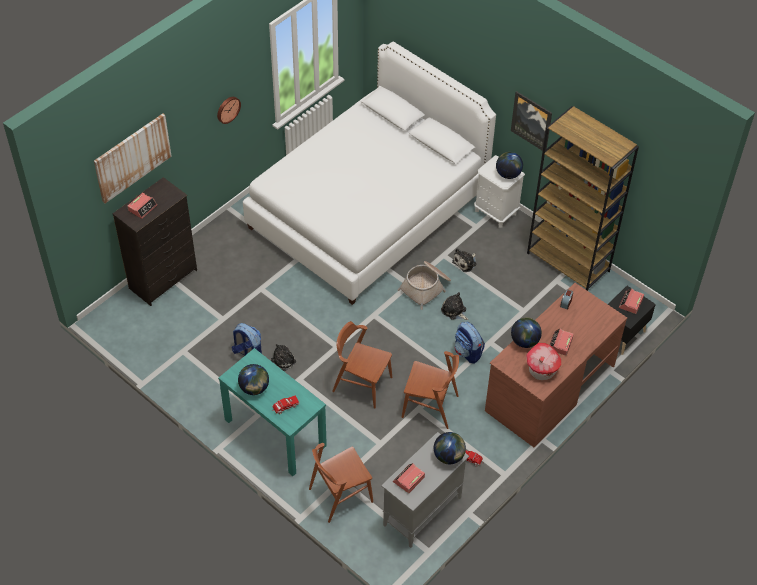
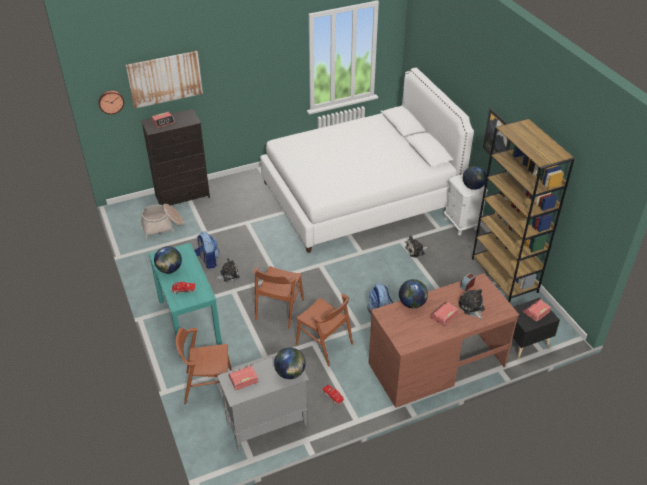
camera: 25 degrees right, 10 degrees down
wall clock [217,97,241,124] -> wall clock moved to [98,91,124,114]
brown chair [332,321,392,409] -> brown chair turned 120 degrees counterclockwise [254,266,304,329]
basket [398,261,451,310] -> basket moved to [141,204,183,238]
plush toy [441,292,468,320] -> plush toy moved to [458,289,485,319]
toy house [526,343,561,380] -> none

